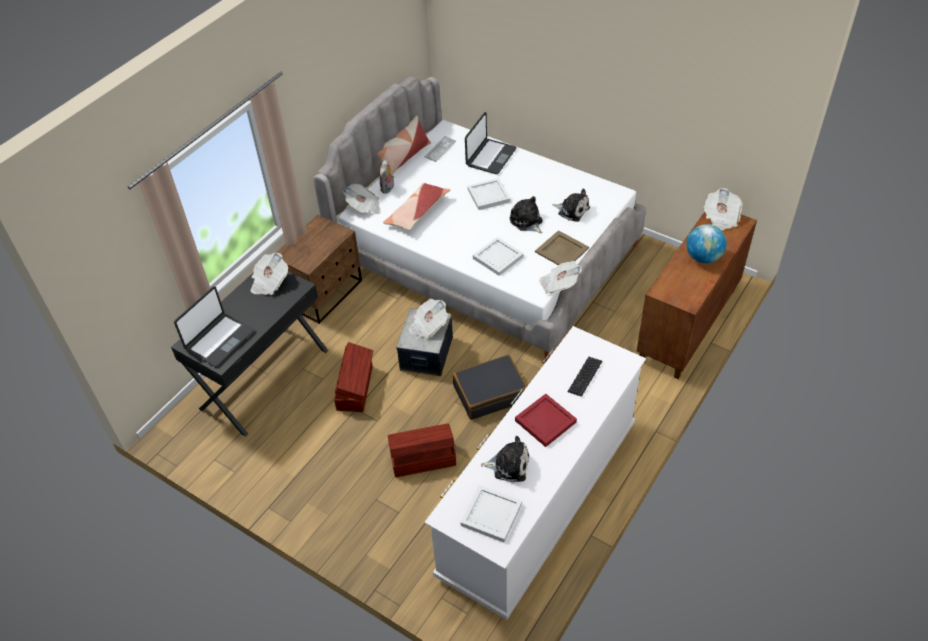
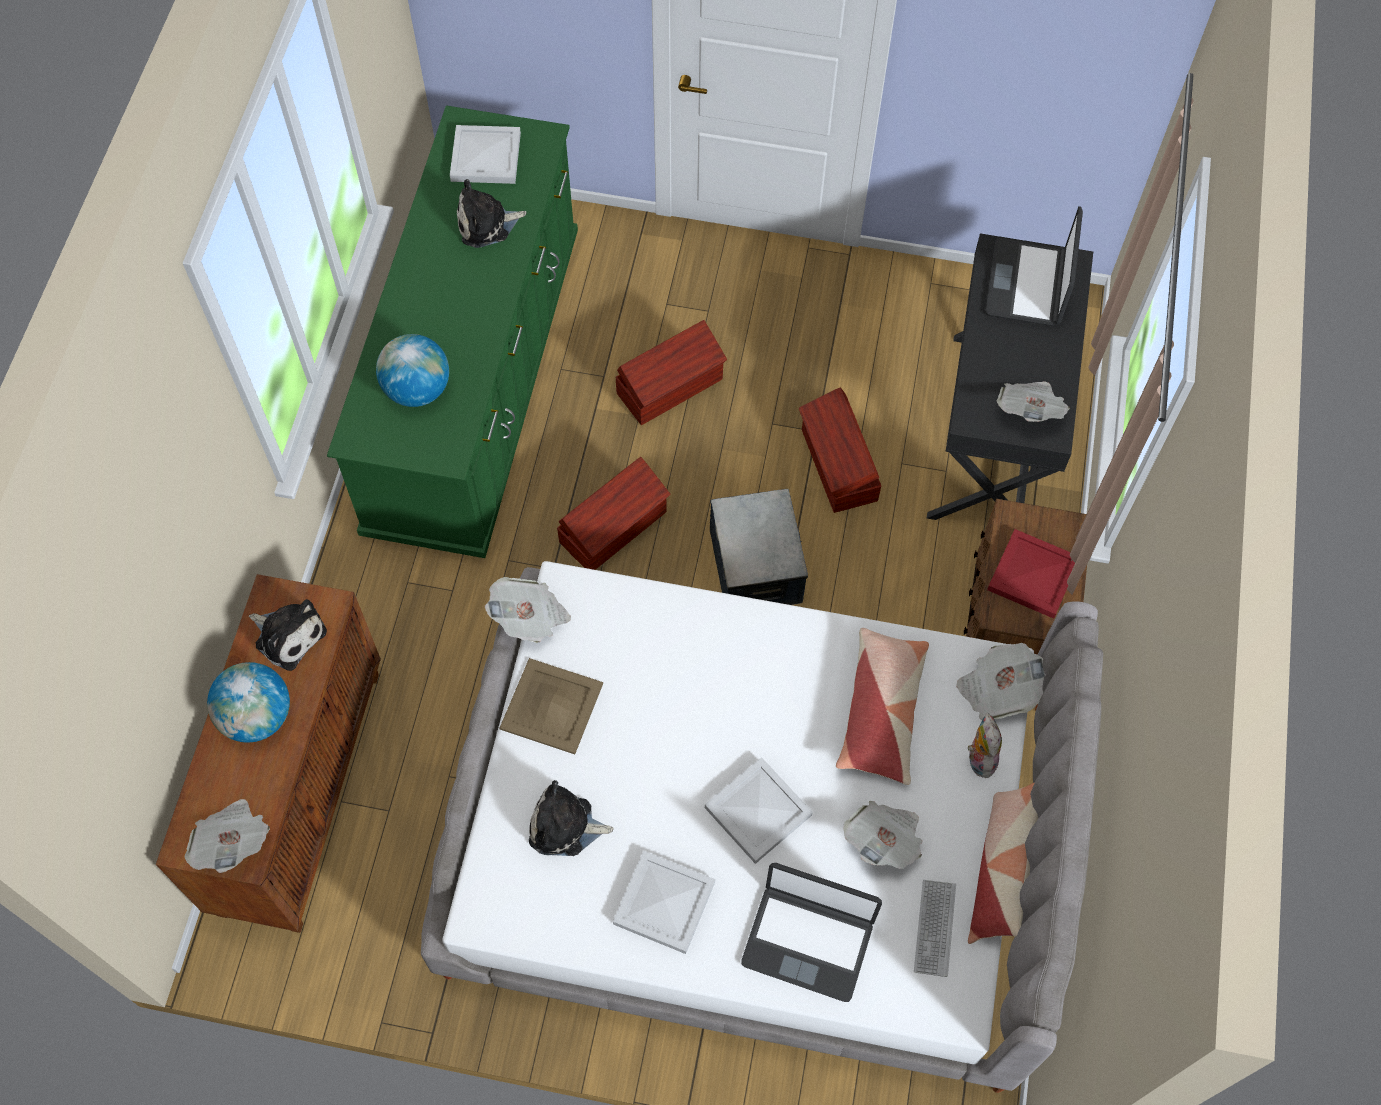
camera: 155 degrees right, 15 degrees up
newspaper [408,299,448,339] -> newspaper moved to [843,801,923,869]
white dresser [425,326,646,620] -> green dresser [327,106,578,558]
black suitcase [453,355,527,420] -> brown storage box [557,457,670,570]
laptop [465,112,517,174] -> laptop turned 75 degrees counterclockwise [741,863,882,1002]
white tray [473,237,524,276] -> white tray moved to [613,851,715,954]
plush toy [510,196,543,233] -> plush toy moved to [249,599,327,671]
red tray [515,394,577,447] -> red tray moved to [987,529,1075,619]
keyboard [568,357,602,397] -> globe [376,334,449,407]

